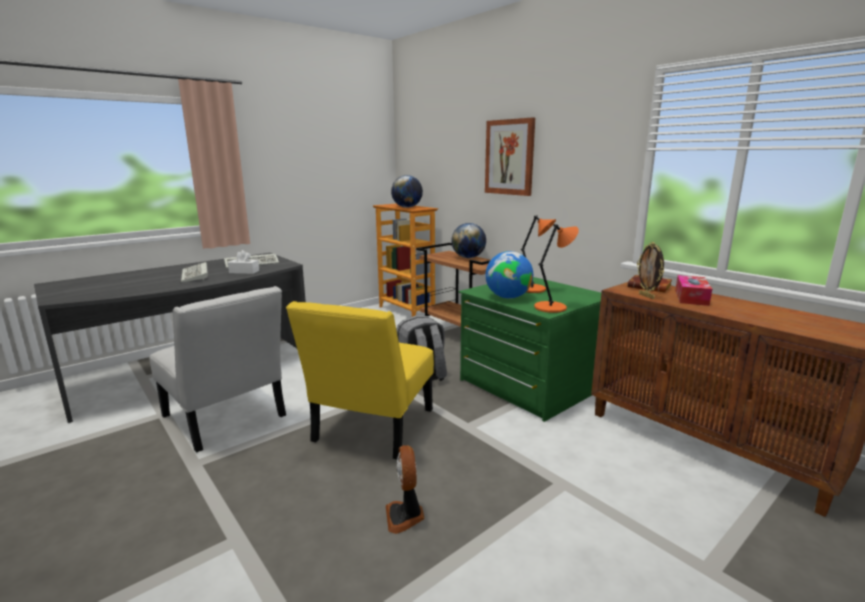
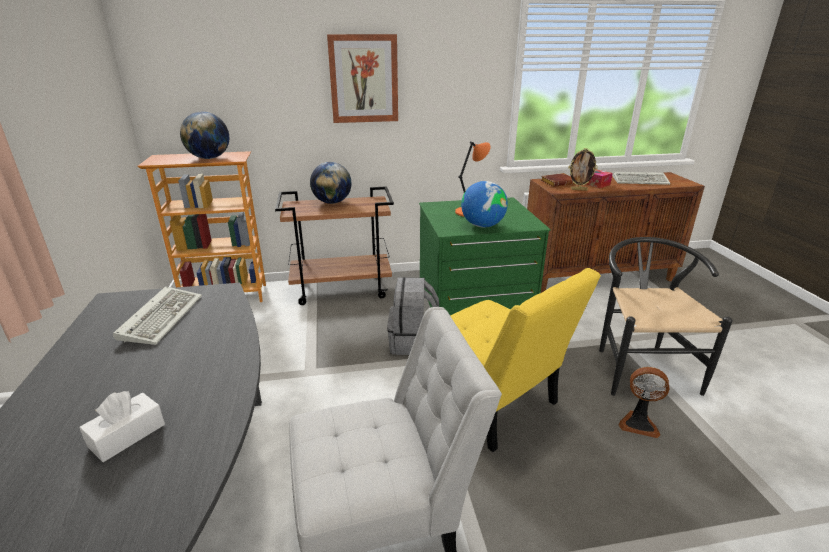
camera: 60 degrees left, 10 degrees up
keyboard [181,262,208,282] -> keyboard moved to [612,172,670,185]
white tissue box [228,250,259,274] -> white tissue box moved to [79,391,165,462]
orange table lamp [534,224,579,313] -> none
none -> black chair [599,237,733,396]

